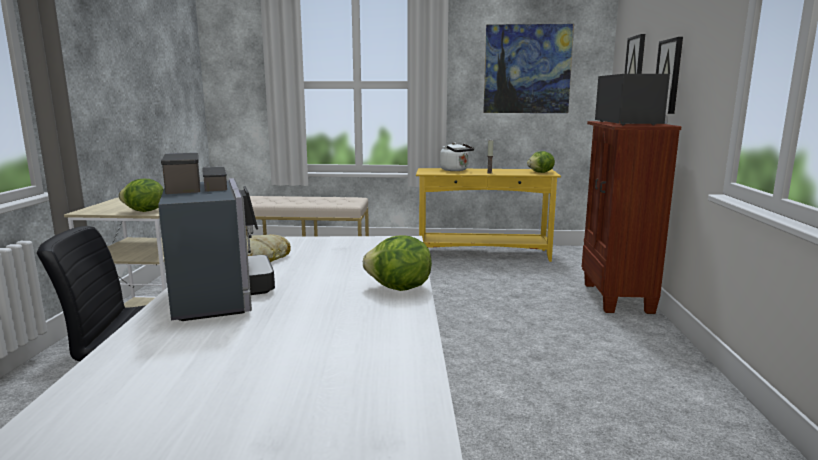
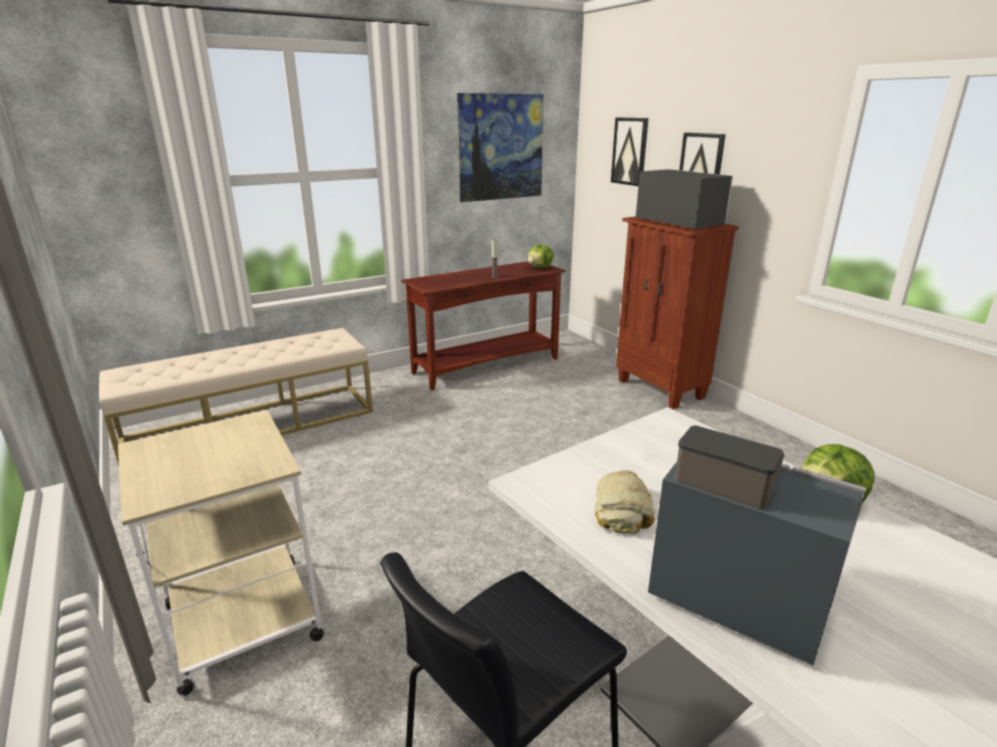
camera: 35 degrees left, 10 degrees up
lettuce [119,179,164,212] -> none
yellow console table [416,168,561,262] -> brown console table [401,261,565,390]
white kettle [440,142,474,171] -> none

